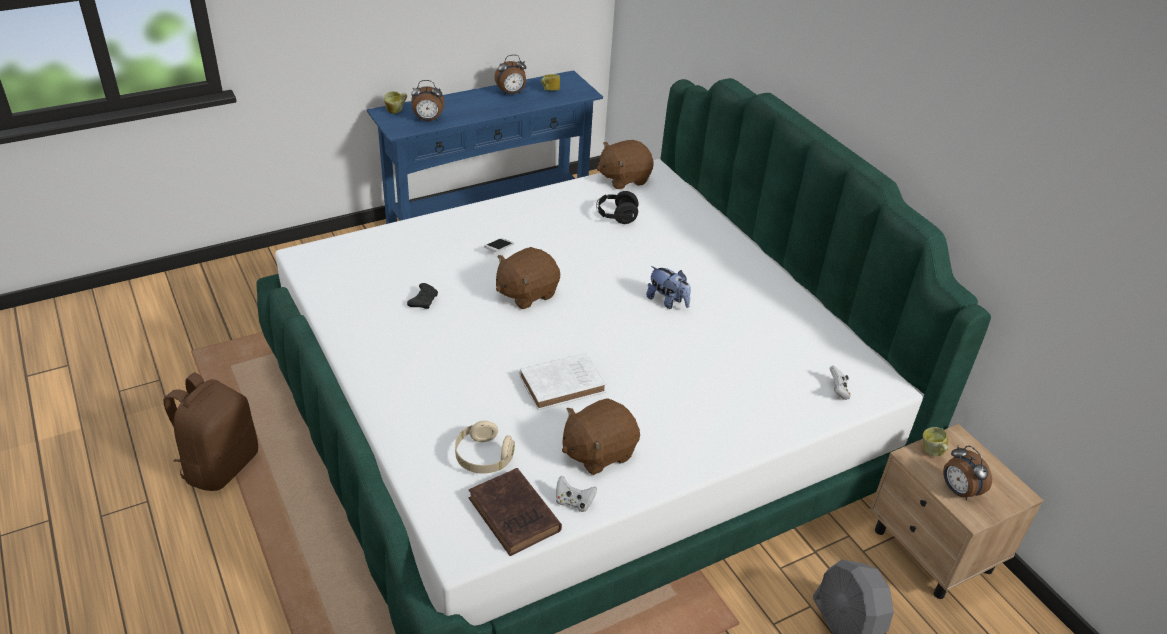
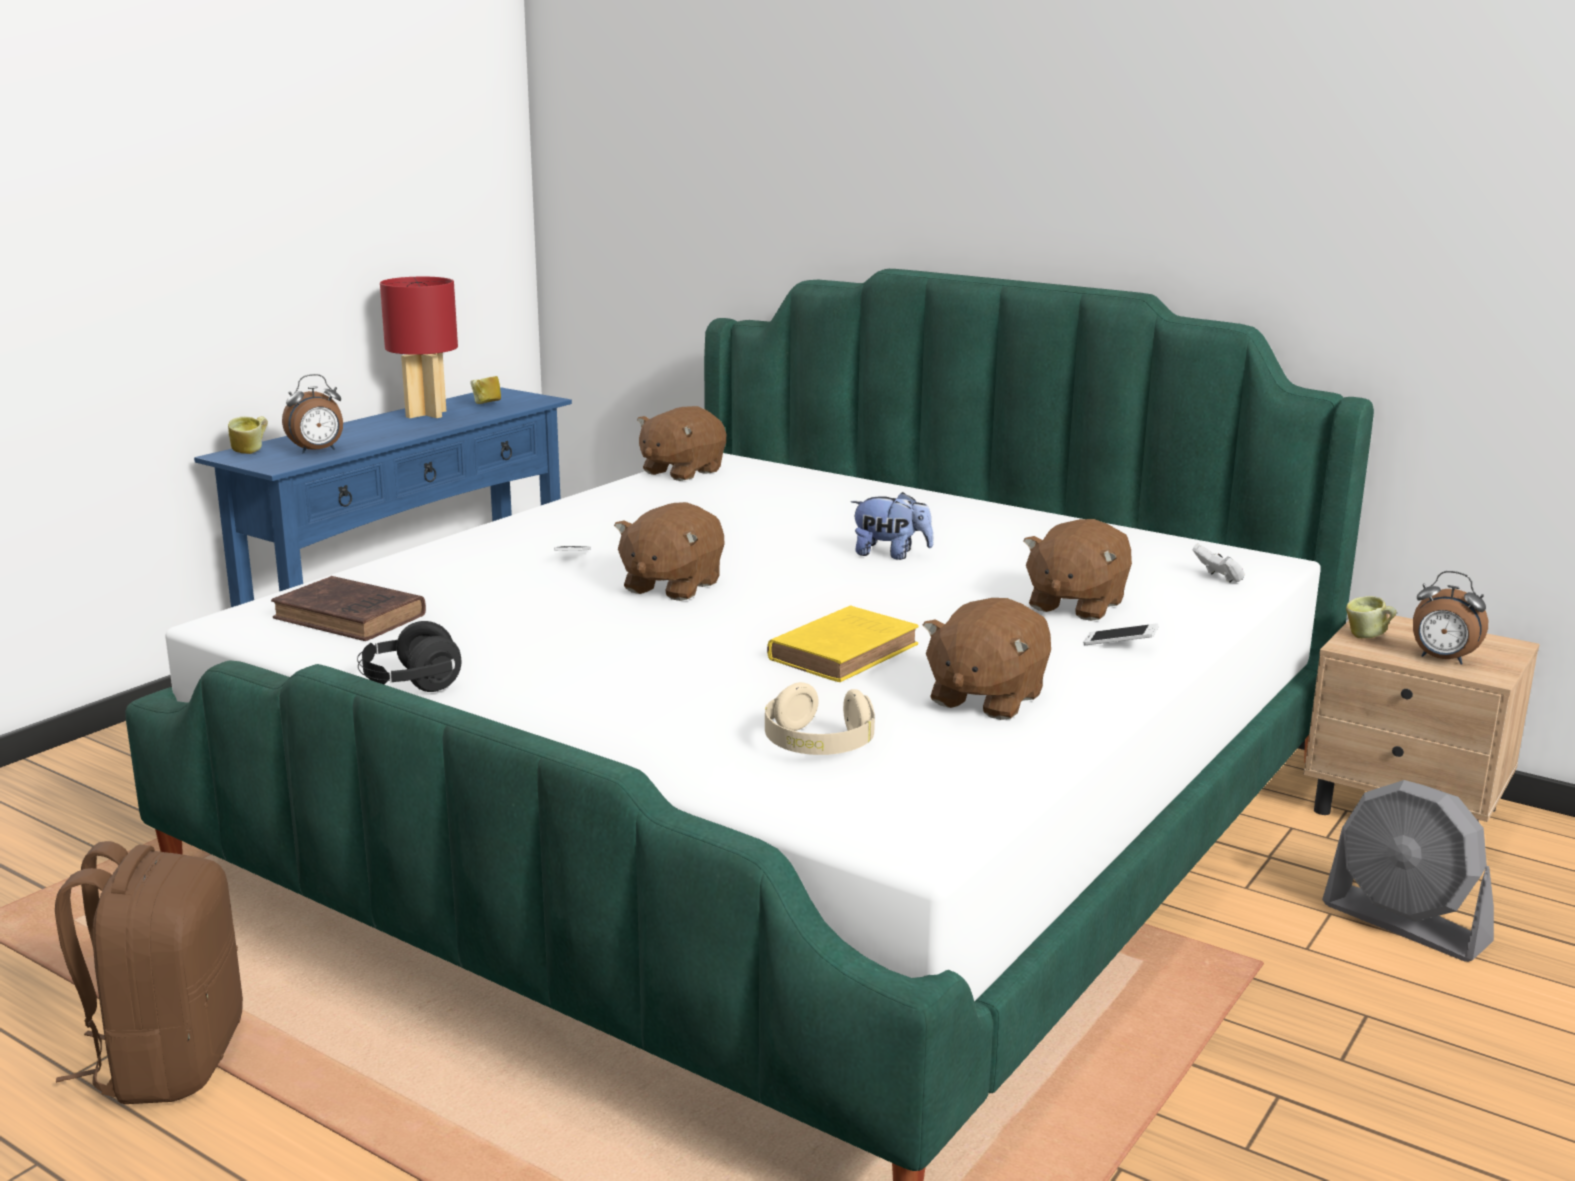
camera: 25 degrees left, 20 degrees down
black game controller [407,283,438,309] -> none
brown book [469,468,562,556] -> brown book moved to [271,576,426,641]
alarm clock [494,55,526,95] -> red table lamp [380,277,458,418]
white book [520,353,606,410] -> yellow book [767,605,919,682]
white game controller [556,476,597,512] -> none
black headphones [596,191,639,224] -> black headphones moved to [357,621,462,692]
none -> brown plush toy [1023,519,1132,621]
none -> phone [1083,623,1159,645]

